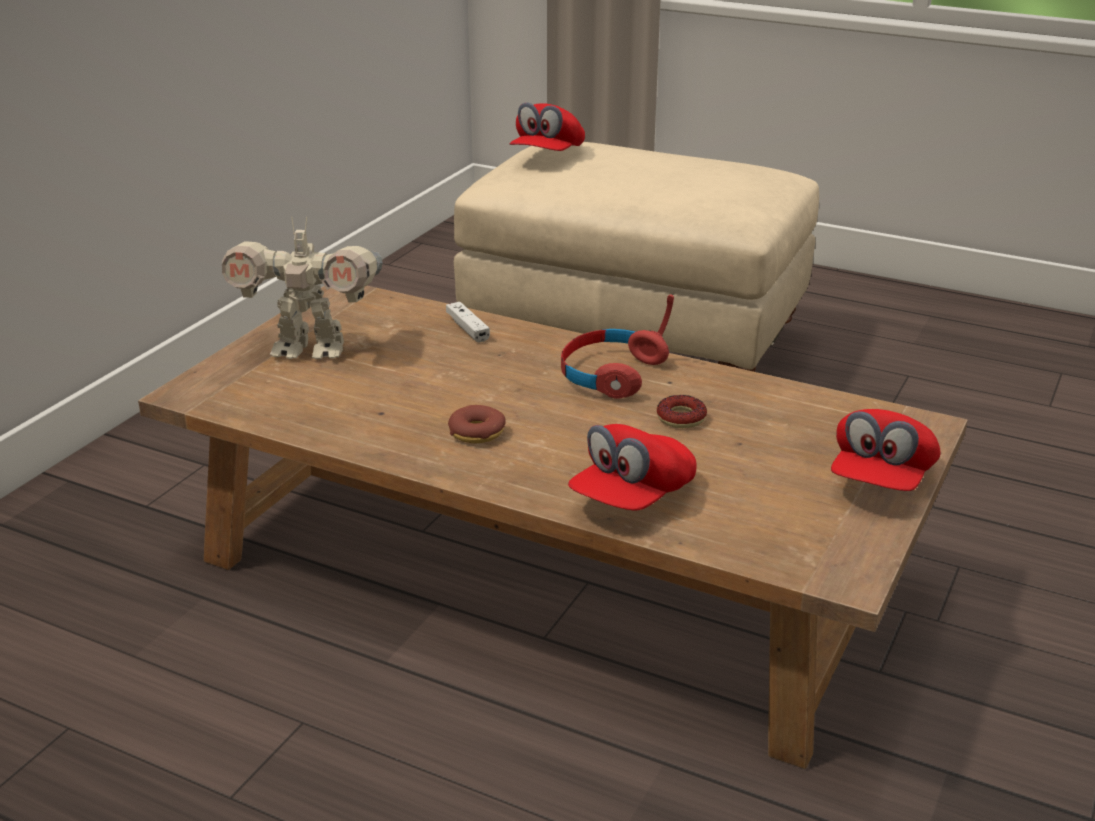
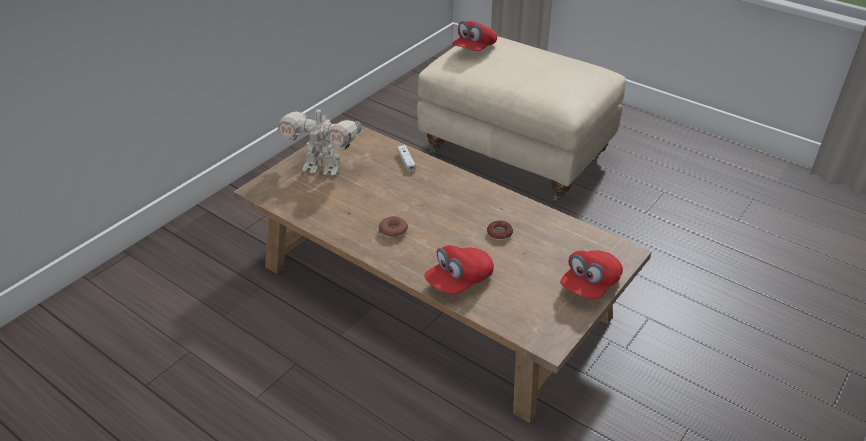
camera: 10 degrees right, 10 degrees up
red headphones [561,294,674,399] -> none

